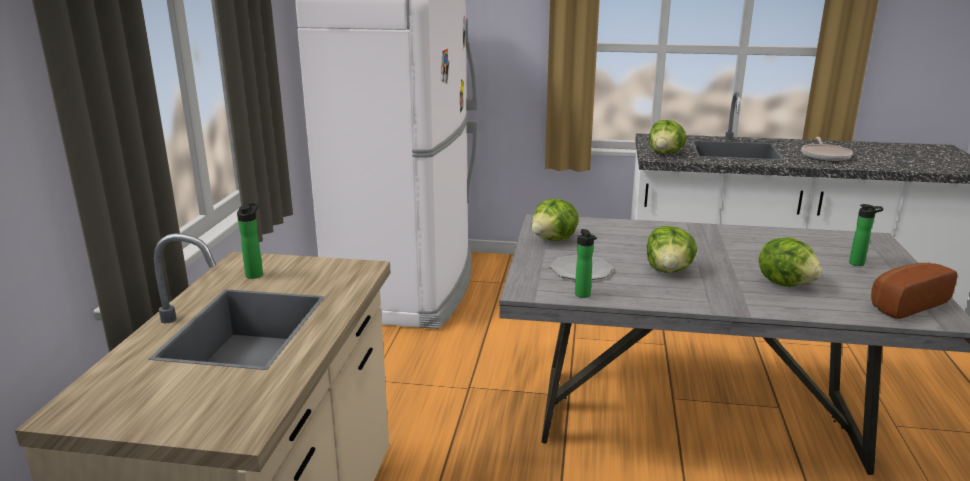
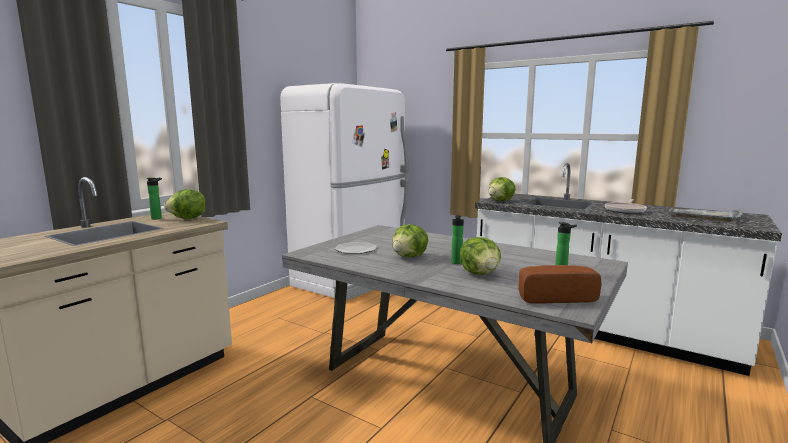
camera: 25 degrees right, 10 degrees down
lettuce [532,199,579,241] -> lettuce moved to [164,189,206,219]
bottle [575,229,597,298] -> bottle moved to [451,215,464,264]
none -> grey tray [669,207,743,222]

